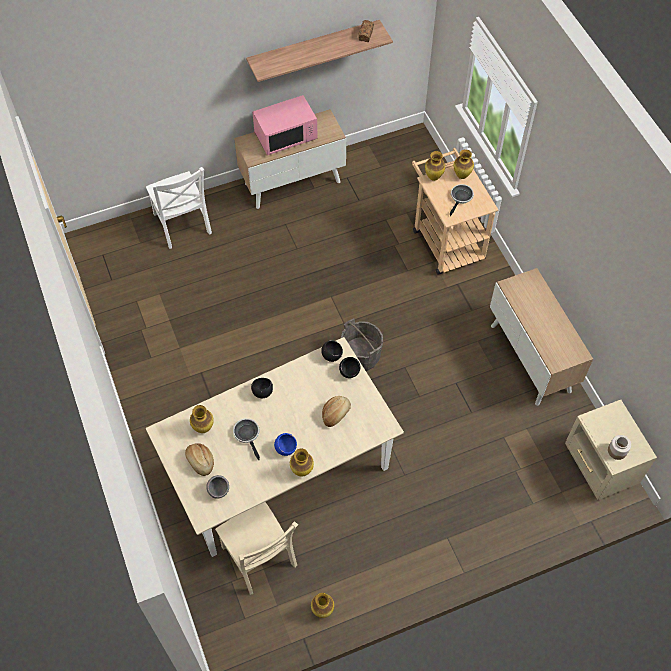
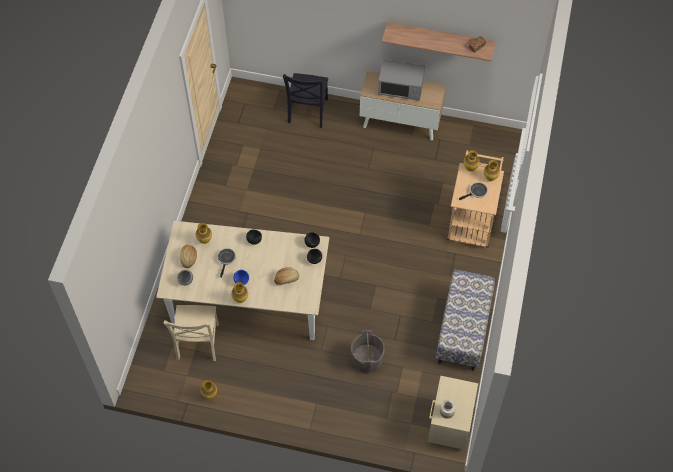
camera: 35 degrees right, 0 degrees up
white chair [146,167,212,249] -> black chair [283,73,328,128]
pink microwave [252,95,318,155] -> grey microwave [378,60,425,101]
grey bucket [341,318,383,371] -> grey bucket moved to [351,330,385,373]
cabinet [490,268,593,406] -> bench [436,270,495,371]

